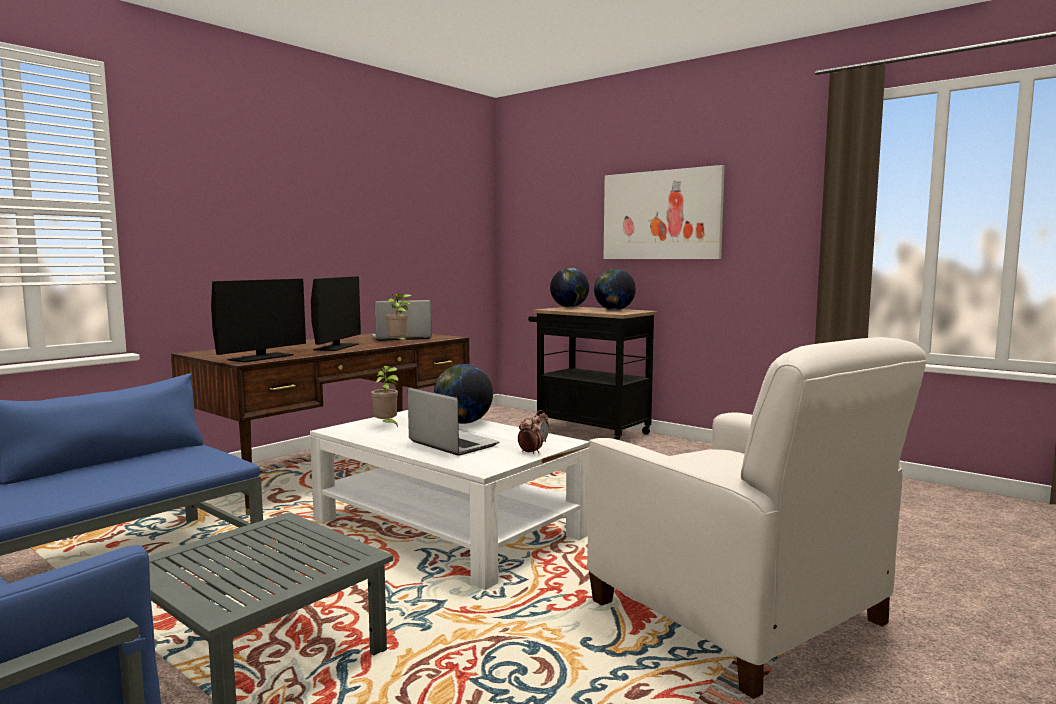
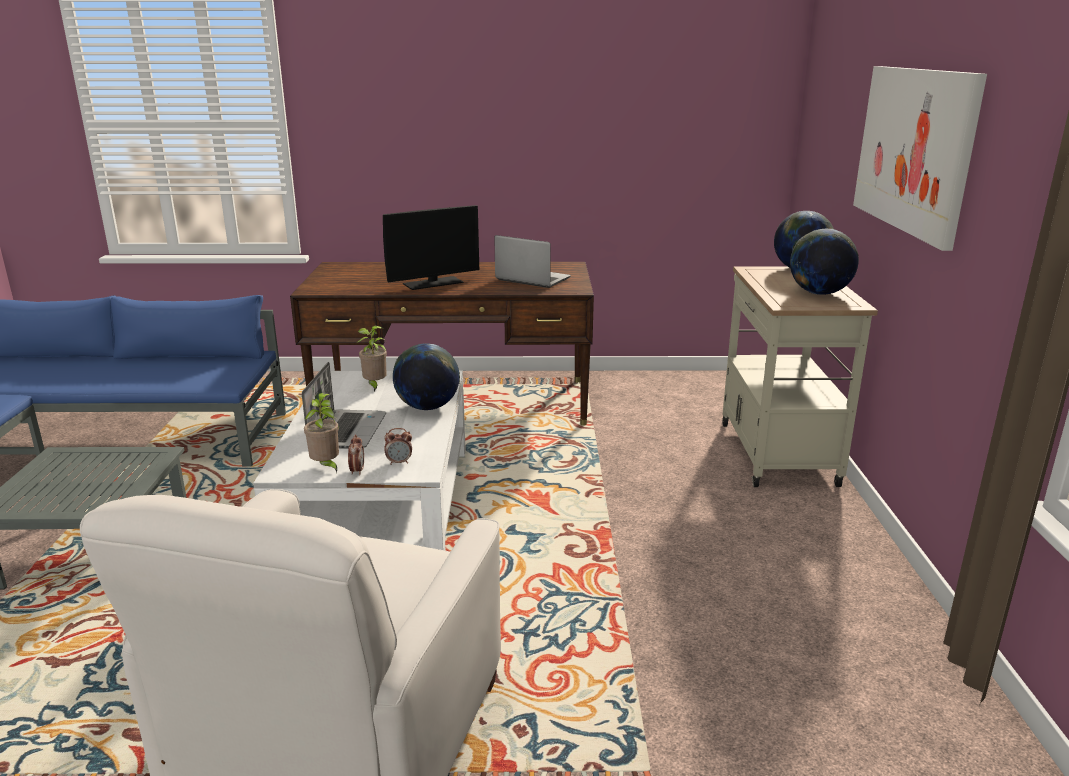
camera: 50 degrees right, 15 degrees up
monitor [211,279,306,362] -> none
potted plant [386,294,412,340] -> potted plant moved to [304,393,339,472]
black cart [528,307,658,441] -> beige cart [722,266,878,487]

